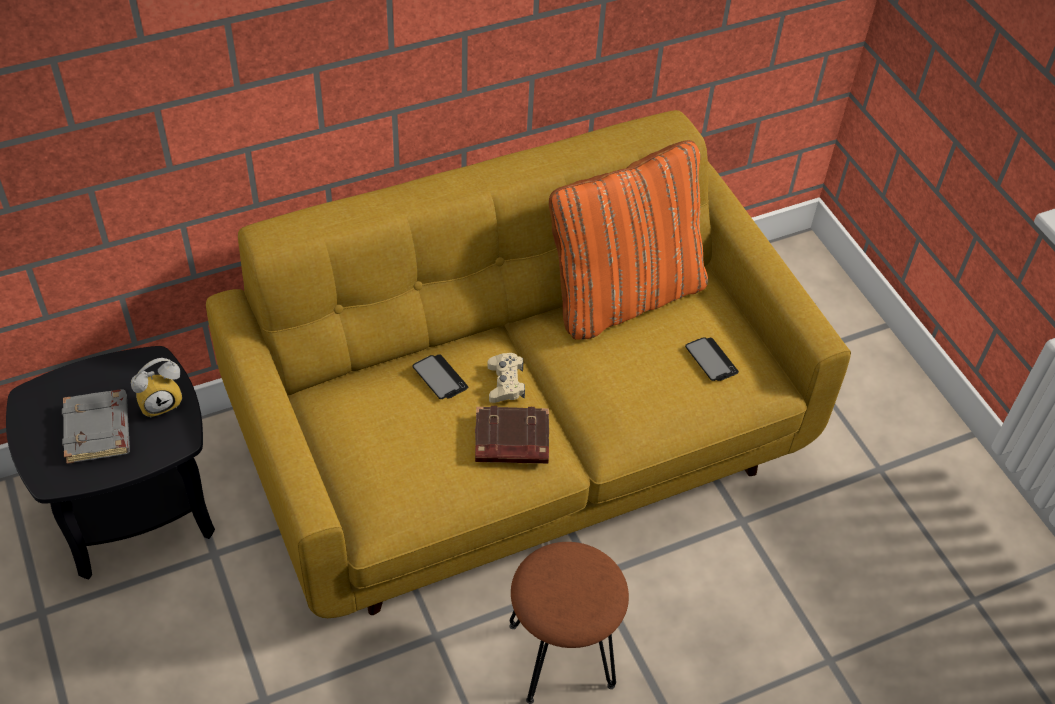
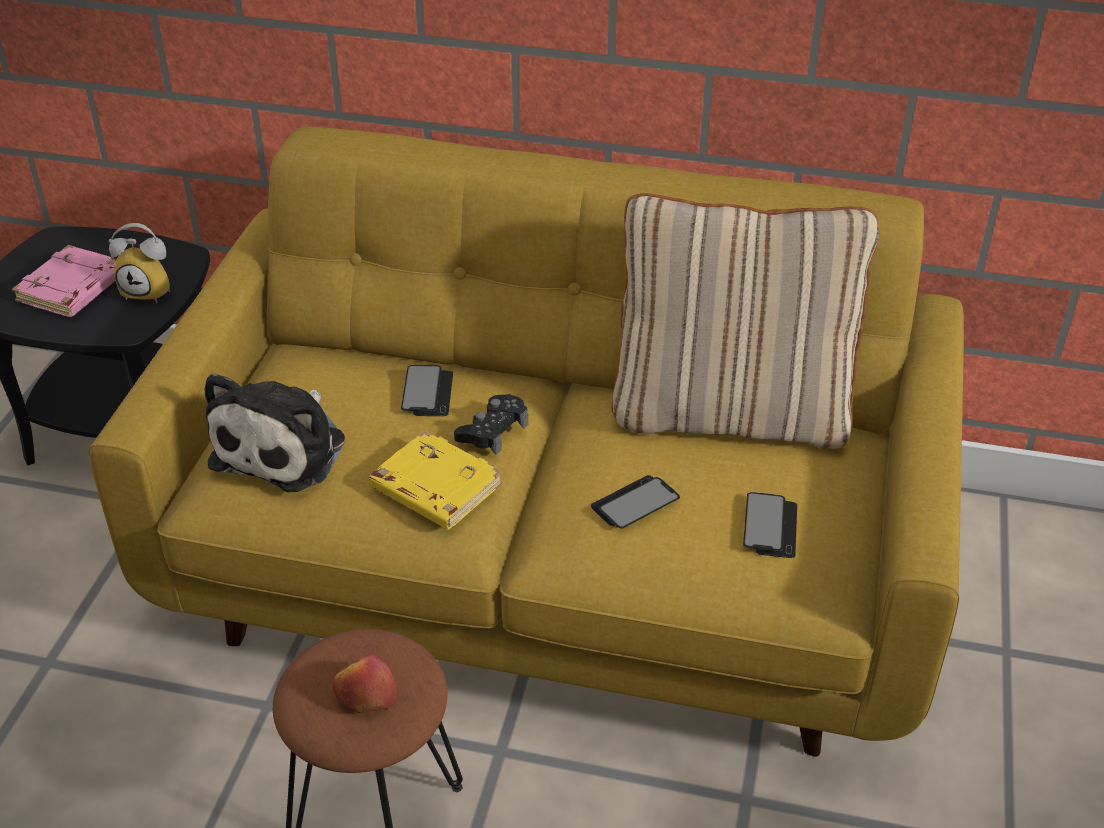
camera: 40 degrees right, 10 degrees down
grey book [62,390,130,464] -> pink book [12,245,117,317]
brown book [475,406,549,464] -> yellow book [369,430,503,530]
beige game controller [487,353,525,403] -> black game controller [454,394,528,455]
orange pillow [549,140,708,340] -> beige pillow [611,193,879,449]
none -> plush toy [205,373,345,492]
none -> apple [333,654,396,713]
none -> phone [591,475,680,529]

